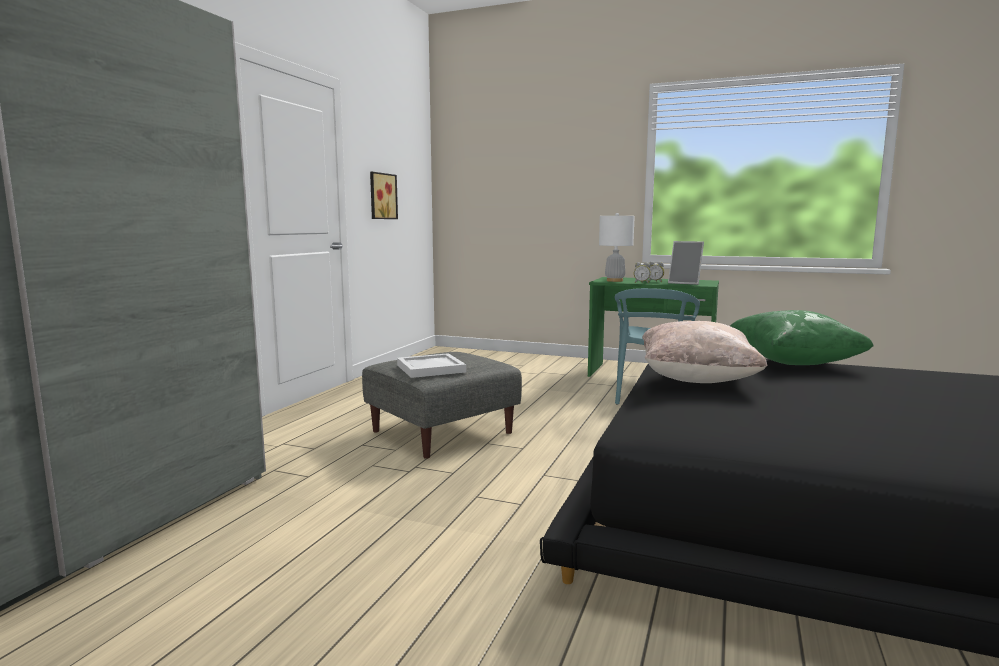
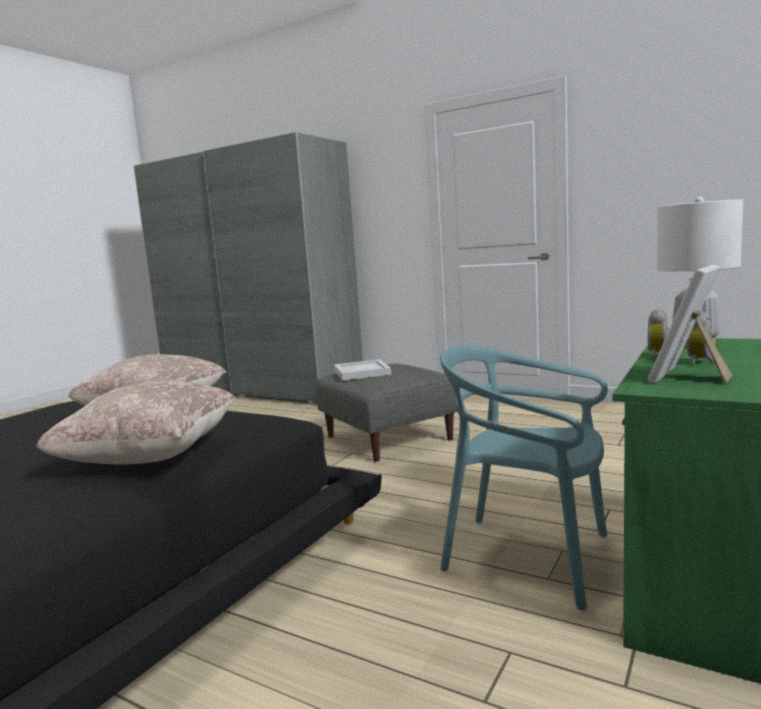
camera: 100 degrees right, 0 degrees up
picture [370,172,398,219] -> none
green pillow [730,310,874,365] -> beige pillow [36,382,237,464]

